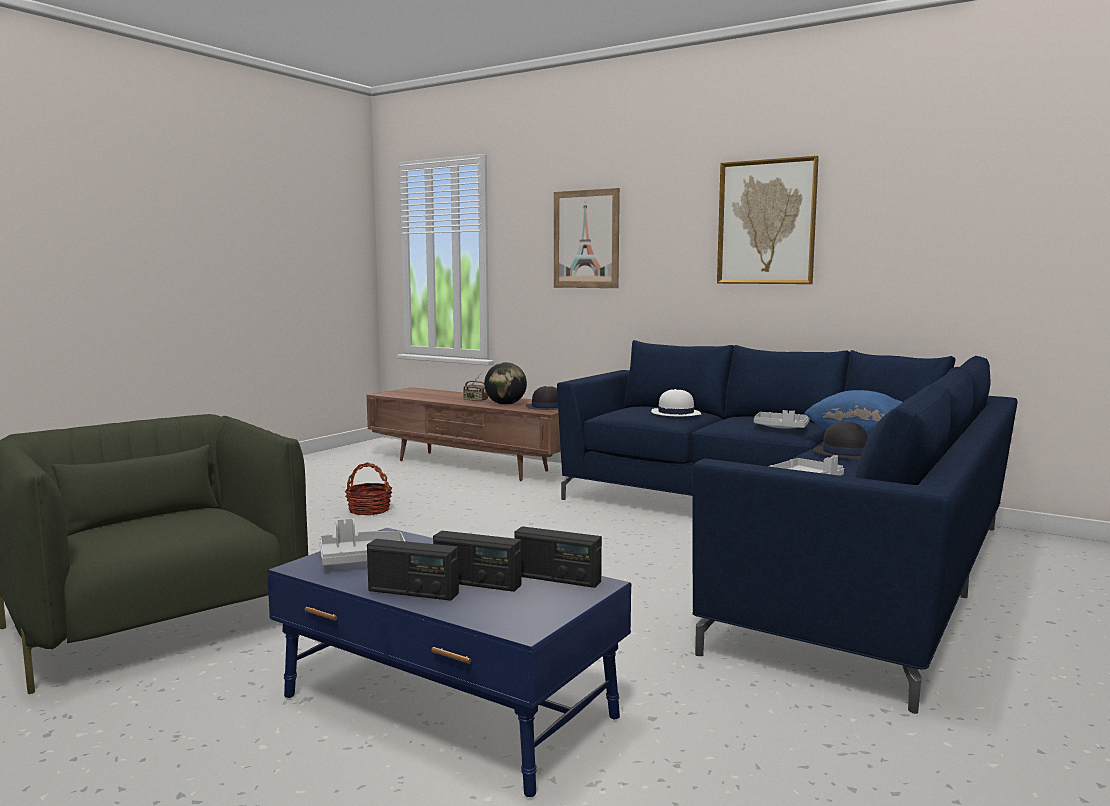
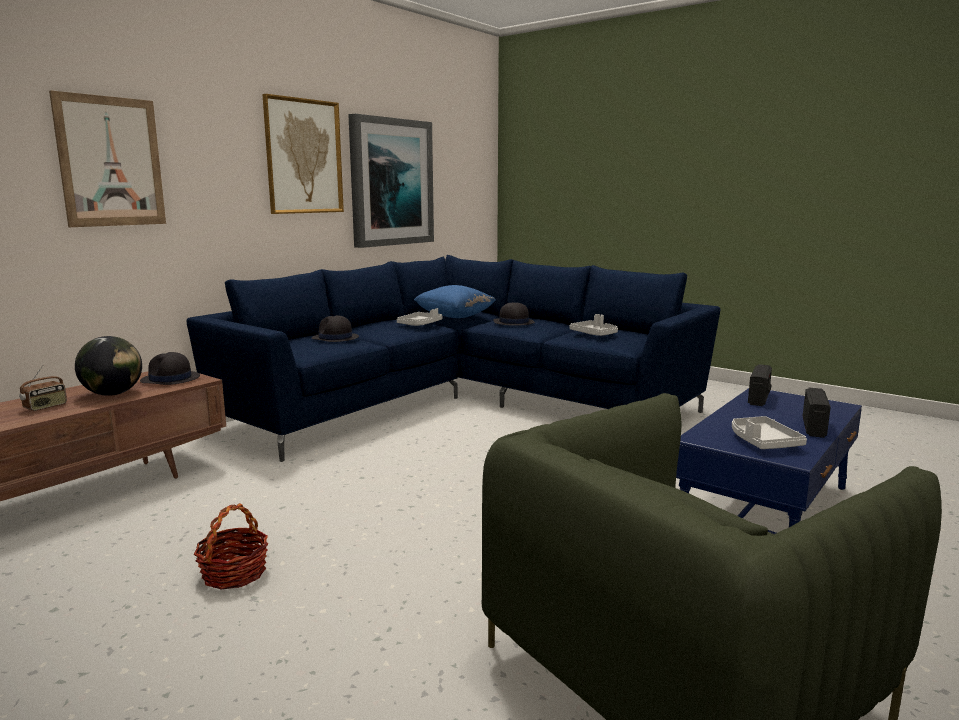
camera: 85 degrees left, 5 degrees up
radio [433,531,522,592] -> none
white hat [651,389,701,416] -> black hat [312,315,359,342]
none -> picture [348,114,434,248]

